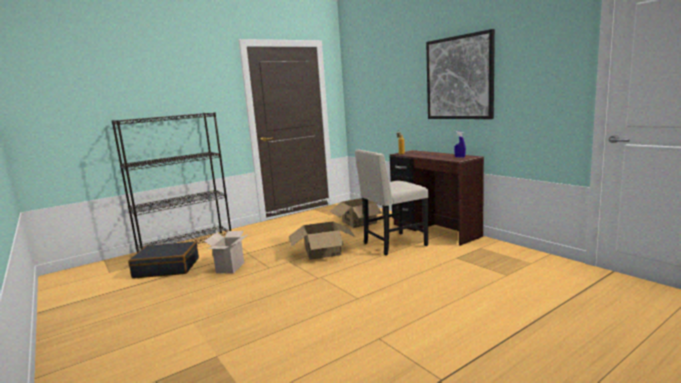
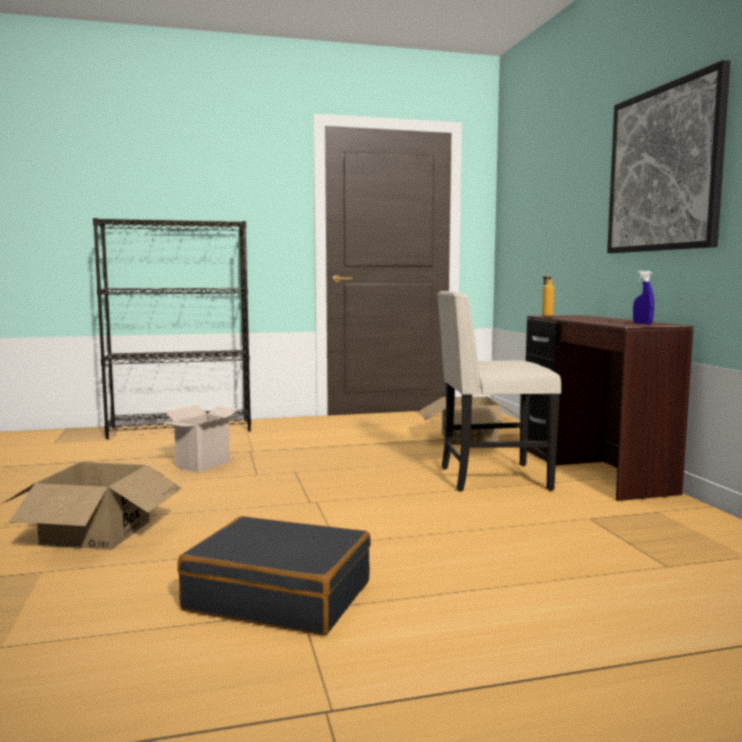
camera: 20 degrees right, 5 degrees down
black suitcase [128,241,199,278] -> black suitcase moved to [178,516,371,635]
cardboard box [289,221,356,260] -> cardboard box moved to [0,462,182,550]

